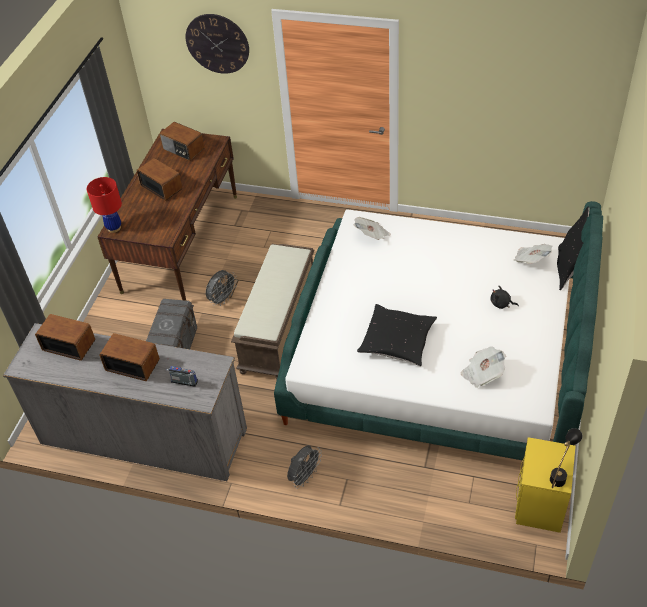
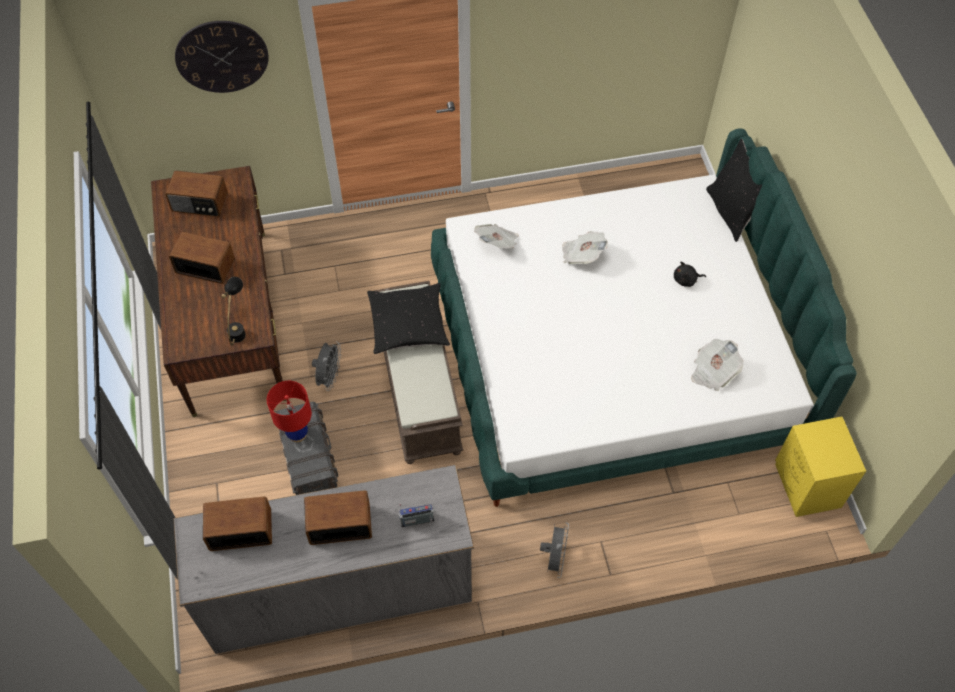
camera: 30 degrees left, 10 degrees up
red table lamp [87,177,122,233] -> red table lamp moved to [267,381,312,442]
black pillow [357,304,437,366] -> black pillow moved to [367,283,450,354]
newspaper [513,244,552,263] -> newspaper moved to [562,231,608,264]
black table lamp [550,428,583,488] -> black table lamp moved to [221,277,246,346]

